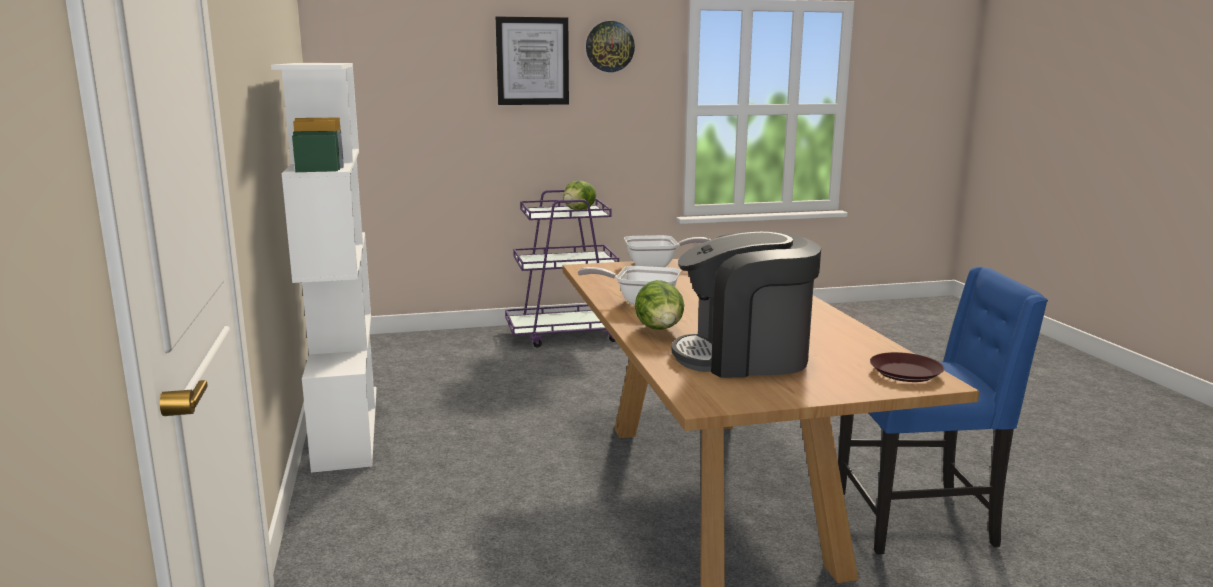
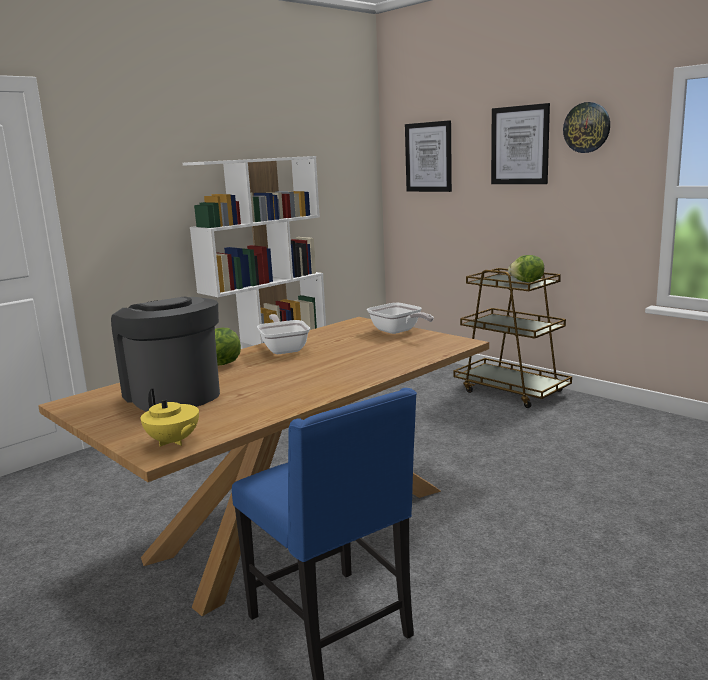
camera: 60 degrees right, 0 degrees up
purple cart [505,190,619,348] -> brown cart [453,268,572,408]
brown plate [870,352,944,382] -> yellow teapot [141,388,199,447]
none -> picture [405,120,452,192]

